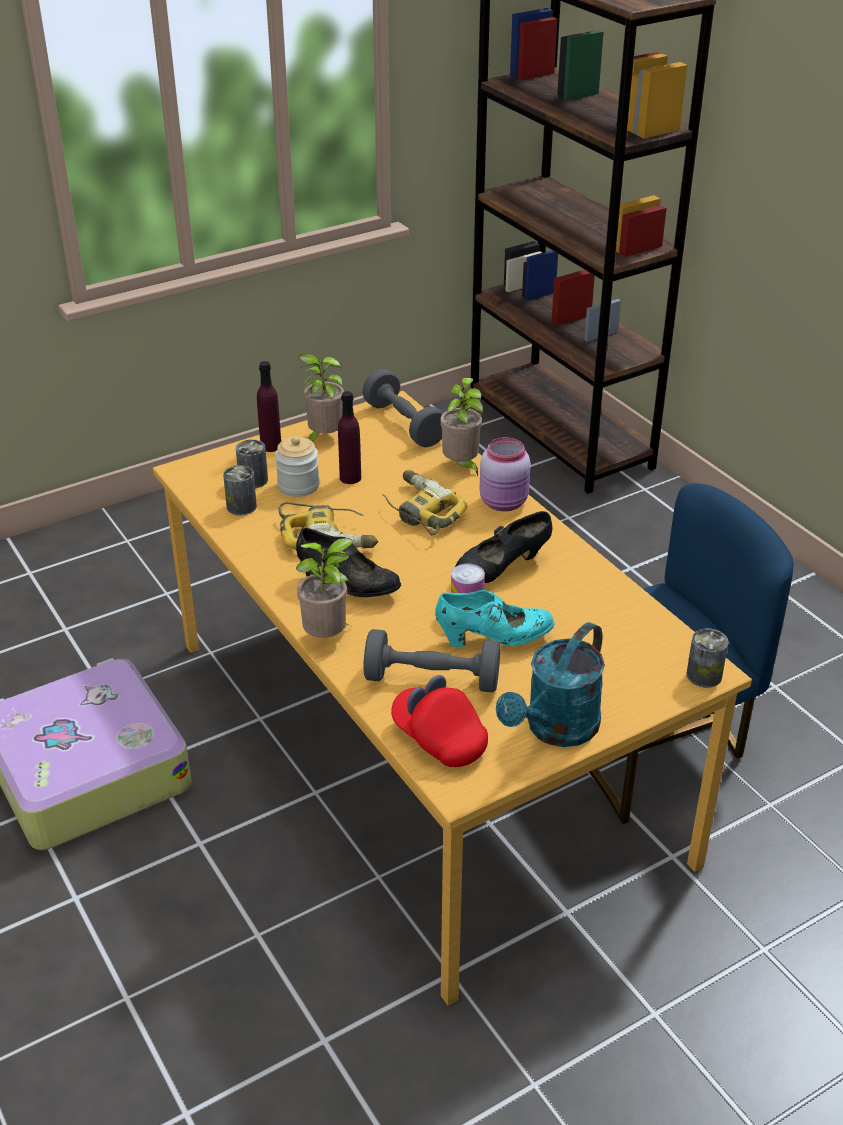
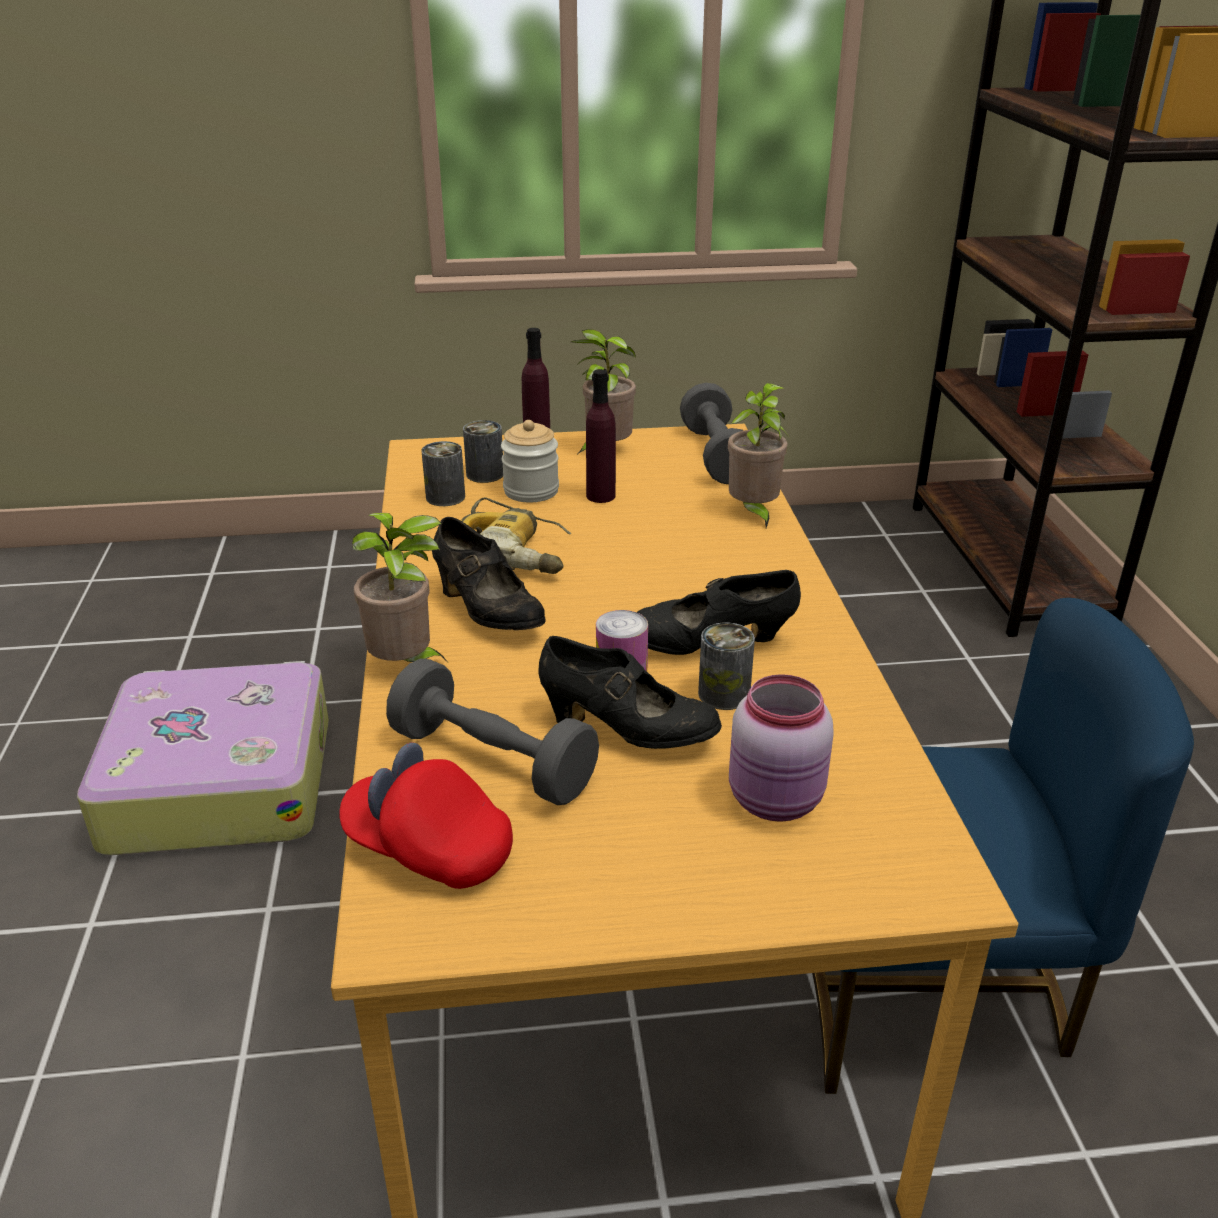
camera: 25 degrees right, 5 degrees down
power drill [383,470,467,535] -> none
red cap [391,675,488,767] -> red cap turned 45 degrees counterclockwise [340,742,513,889]
turquoise shoe [435,590,554,647] -> black shoe [539,636,722,749]
pink jar [480,437,531,511] -> pink jar moved to [729,674,834,822]
turquoise watering can [496,622,605,747] -> none
can [686,628,729,688] -> can moved to [698,622,755,710]

